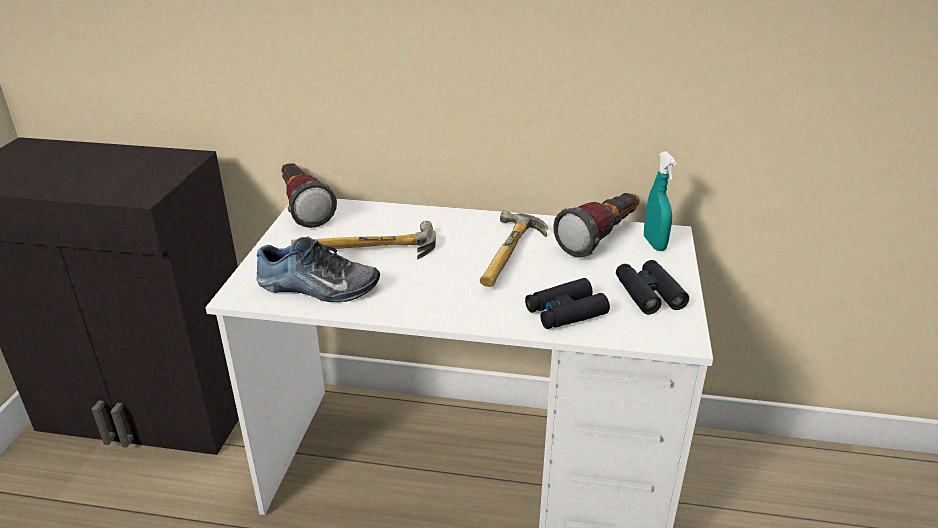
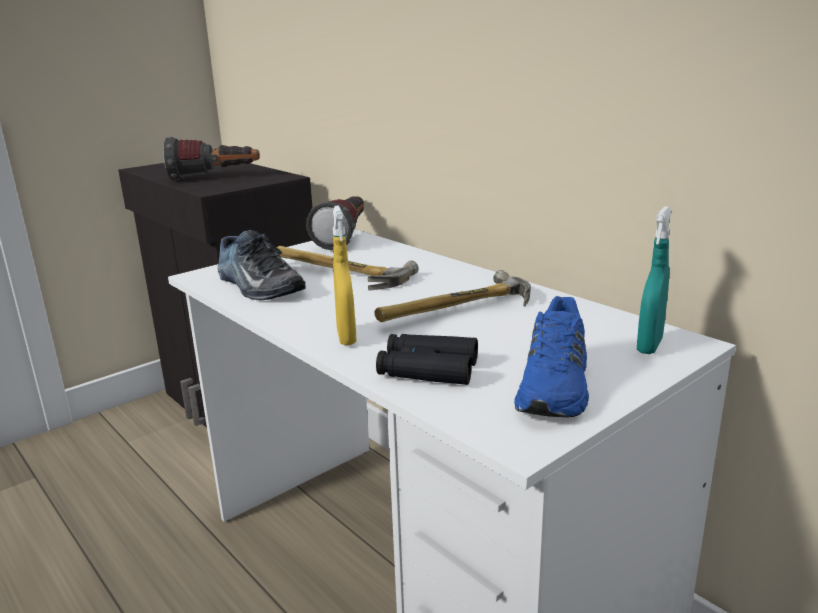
camera: 40 degrees right, 10 degrees down
flashlight [553,193,639,258] -> flashlight moved to [163,137,260,180]
black binoculars [616,260,689,315] -> blue shoe [514,296,589,418]
none -> yellow spray bottle [333,205,357,345]

